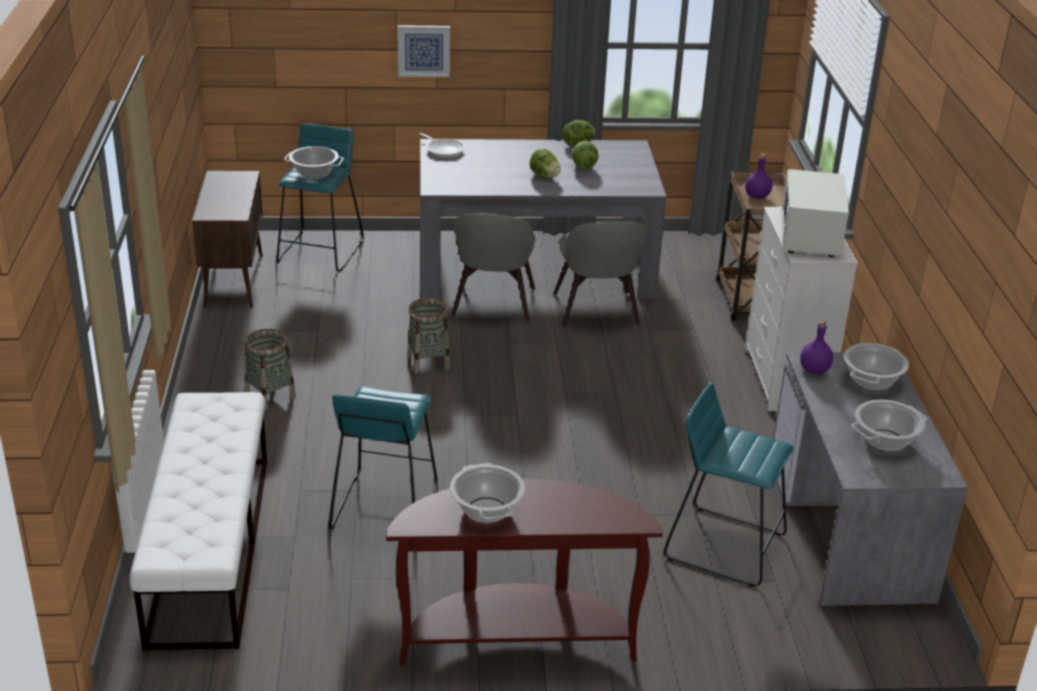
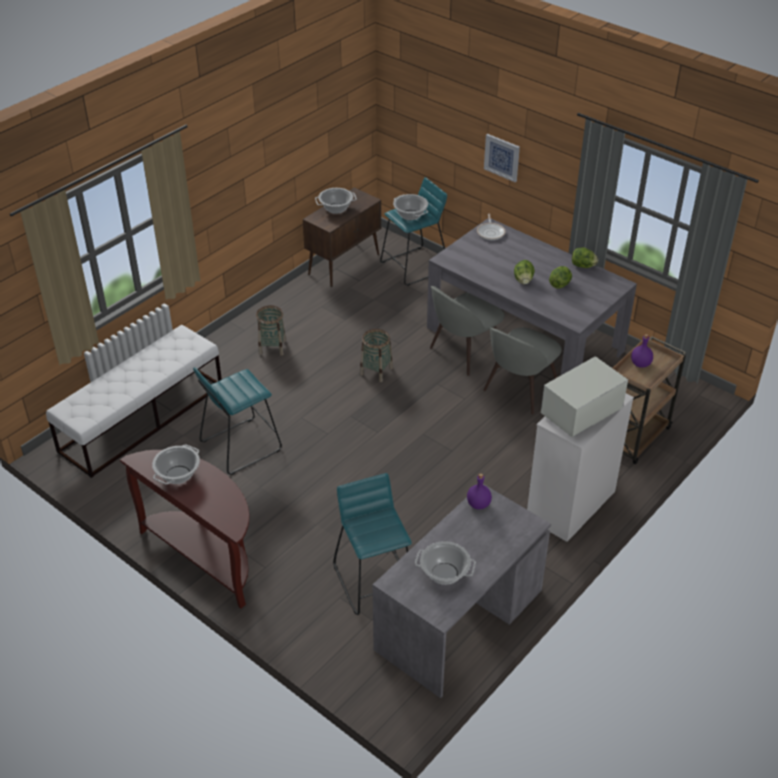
camera: 45 degrees right, 10 degrees up
cooking pot [844,343,909,391] -> cooking pot moved to [315,188,357,214]

